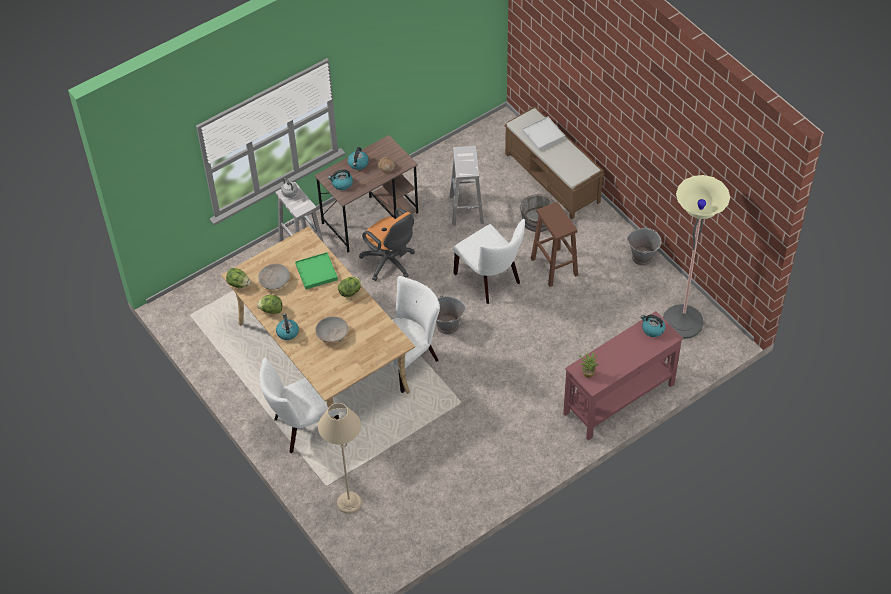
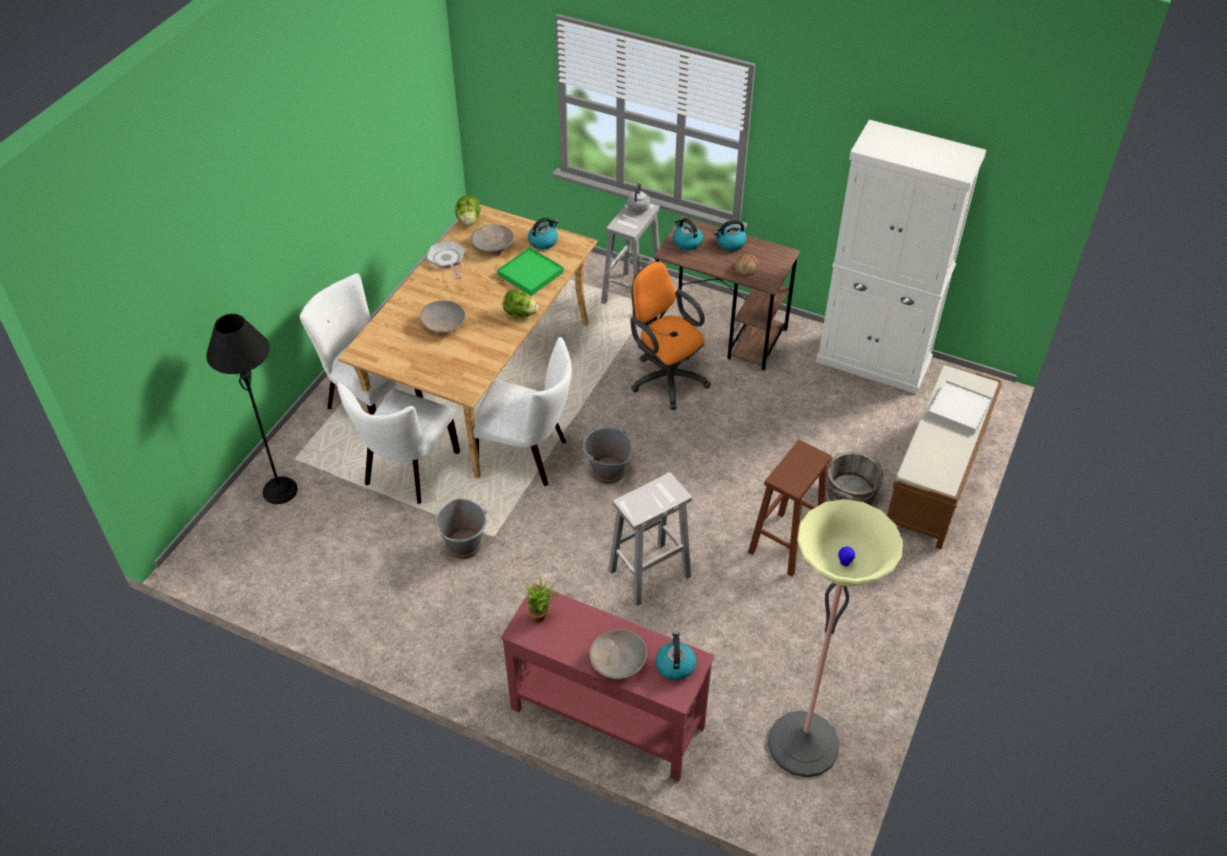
camera: 60 degrees right, 5 degrees down
lettuce [257,295,282,314] -> frying pan [427,241,465,279]
kettle [276,314,299,340] -> kettle moved to [528,217,558,250]
beige floor lamp [318,403,362,514] -> black floor lamp [206,314,298,504]
orange office chair [359,208,415,281] -> orange office chair turned 120 degrees clockwise [630,261,711,410]
white stool [450,146,484,226] -> white stool moved to [608,472,692,606]
white chair [453,219,525,304] -> white chair moved to [337,383,460,504]
grey bucket [627,226,661,266] -> grey bucket moved to [434,498,488,560]
none -> beige bowl [589,629,647,679]
none -> white cabinet [816,120,986,394]

